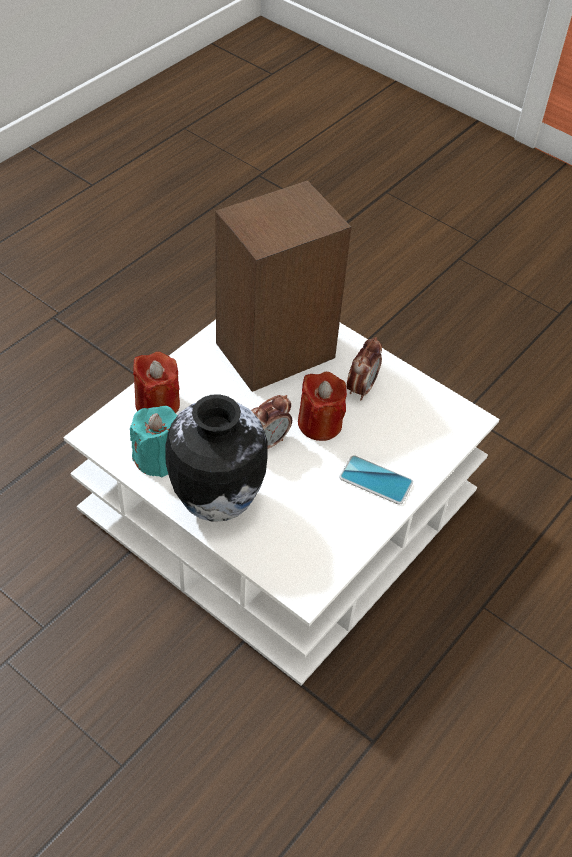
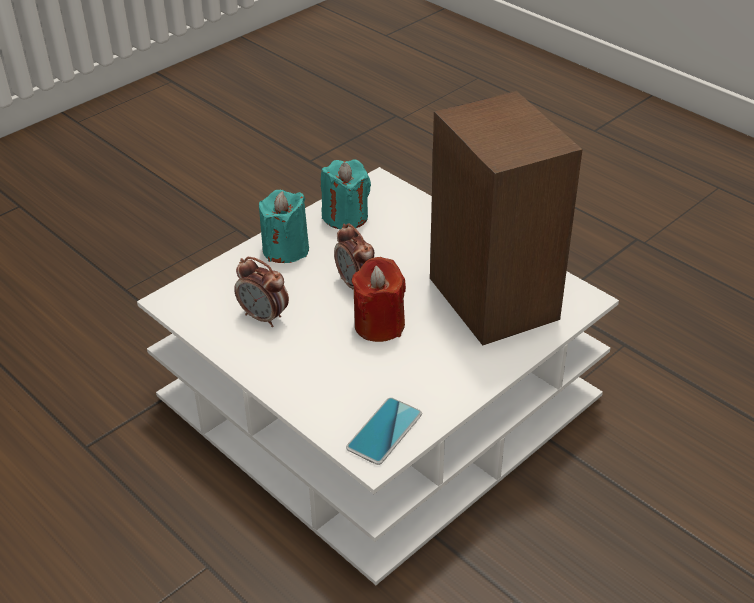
camera: 100 degrees right, 10 degrees down
red candle [133,352,180,413] -> none
vase [165,394,267,522] -> turquoise candle [259,190,309,263]
phone [339,455,413,505] -> phone moved to [346,397,422,465]
alarm clock [347,337,382,401] -> alarm clock moved to [234,257,289,327]

